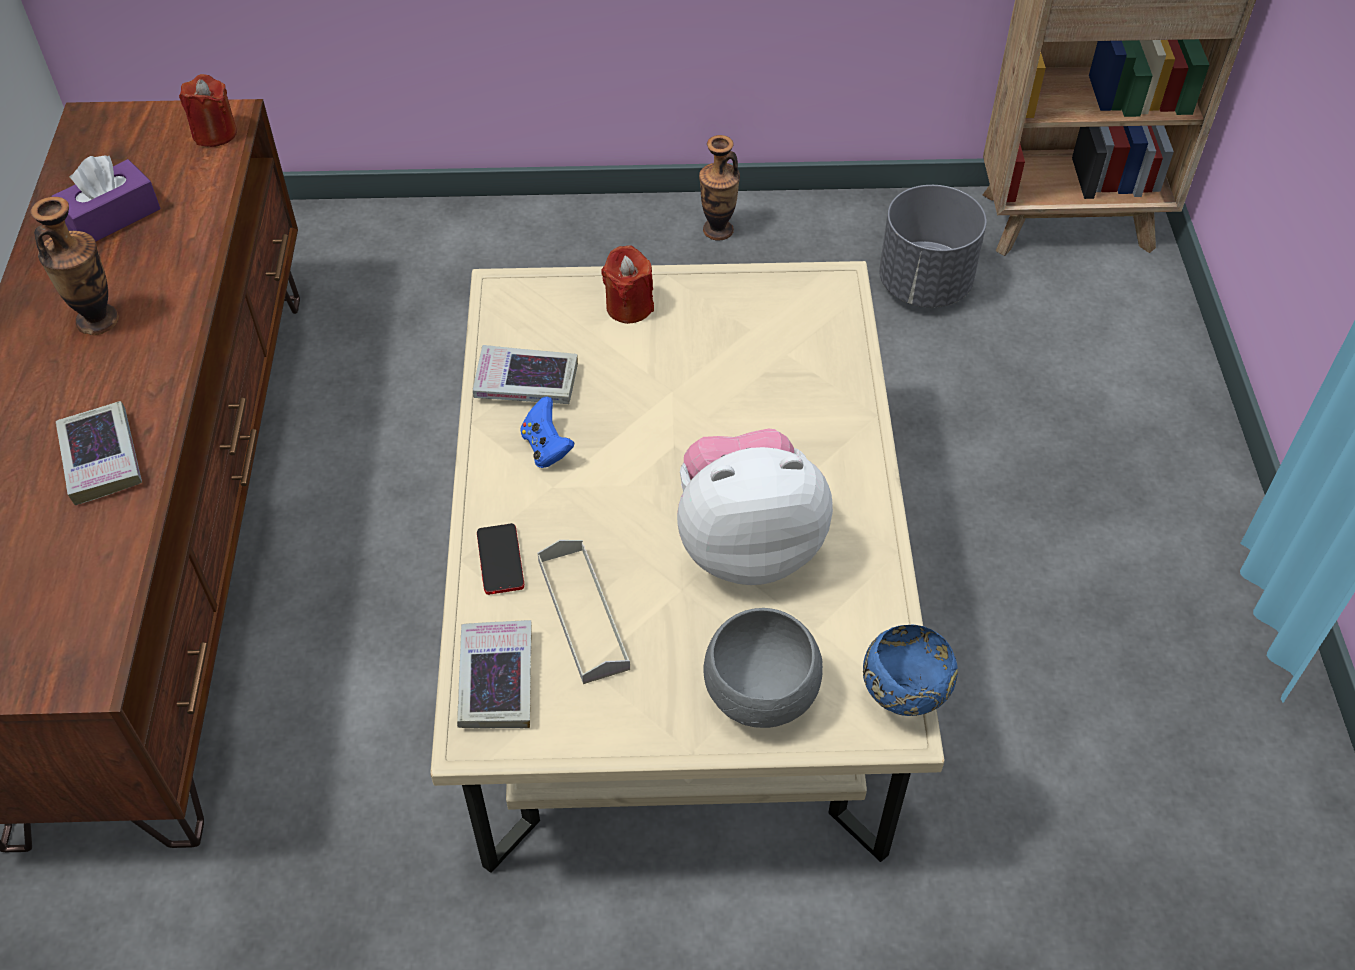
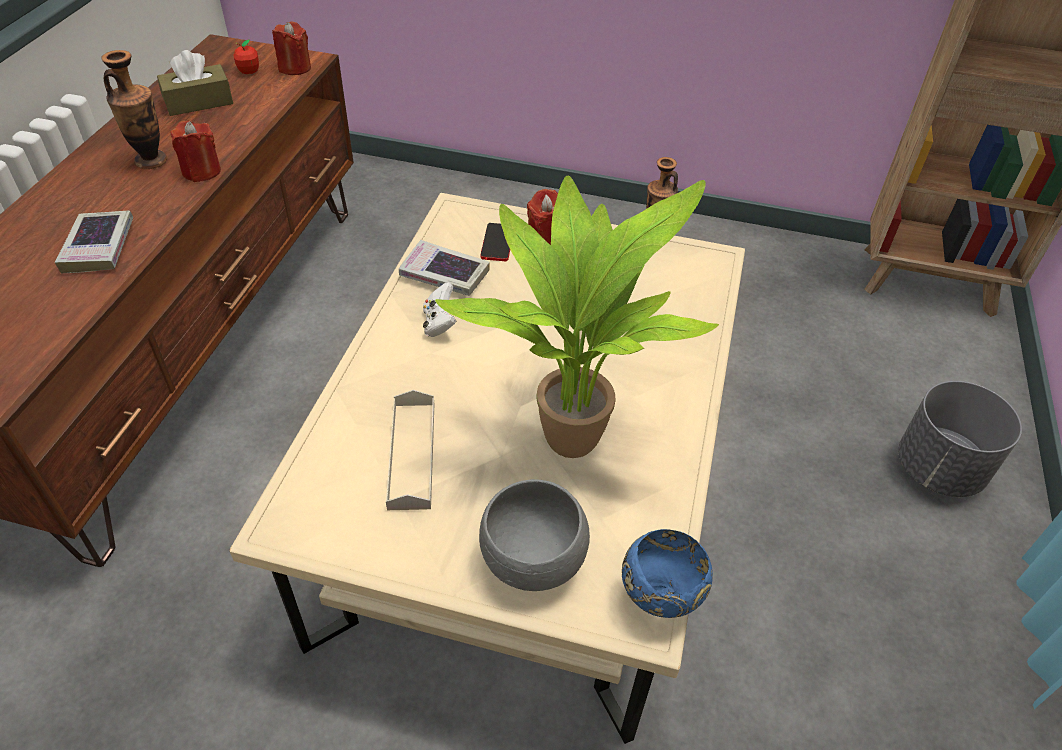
camera: 15 degrees right, 5 degrees down
purple tissue box [51,156,160,241] -> brown tissue box [157,50,233,116]
book [457,620,532,728] -> none
phone [477,523,524,595] -> phone moved to [481,223,510,261]
blue game controller [520,397,574,468] -> white game controller [423,283,456,337]
plush toy [677,429,833,585] -> potted plant [435,176,719,458]
grey planter [879,185,987,307] -> grey planter moved to [898,381,1022,497]
none -> red candle [170,121,221,182]
none -> apple [234,39,259,74]

